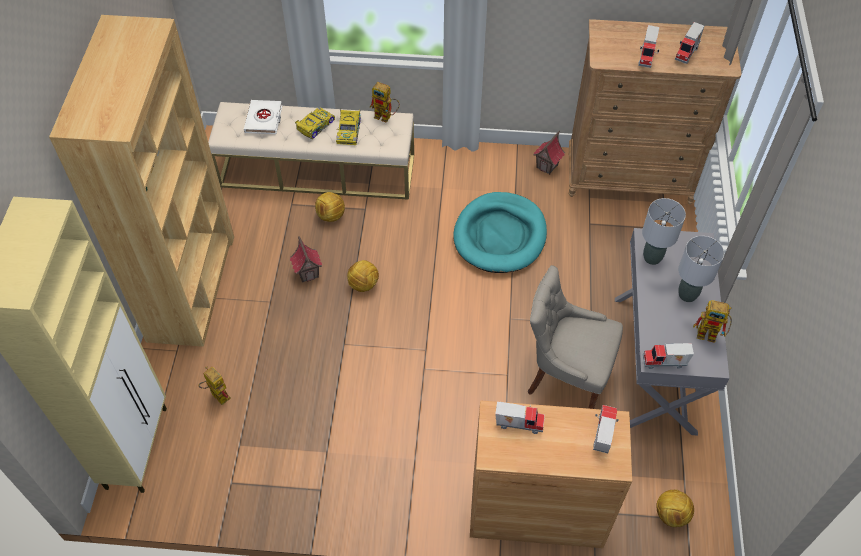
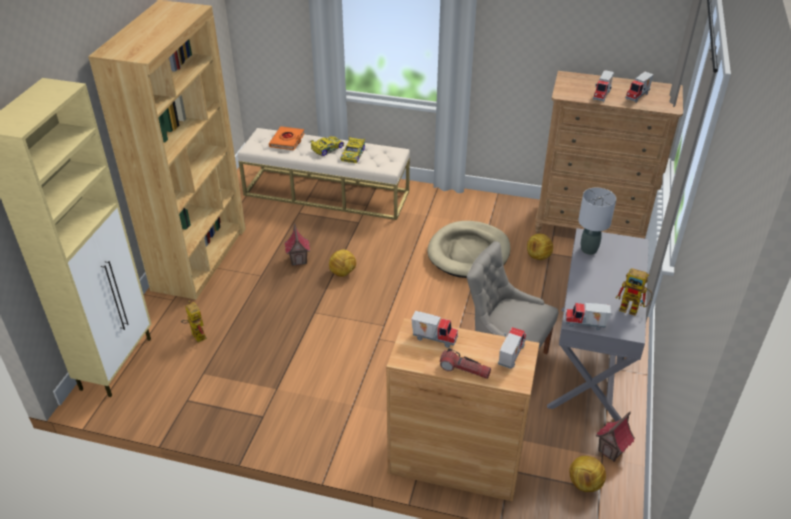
camera: 10 degrees right, 15 degrees down
white book [244,100,282,134] -> orange book [269,126,305,150]
football [315,192,345,222] -> football moved to [527,234,553,260]
toy robot [370,82,400,123] -> none
turquoise dog bed [453,192,547,273] -> beige dog bed [427,221,510,278]
toy house [533,131,565,175] -> toy house moved to [596,411,635,462]
grey table lamp [678,236,724,302] -> none
none -> flashlight [440,348,491,379]

